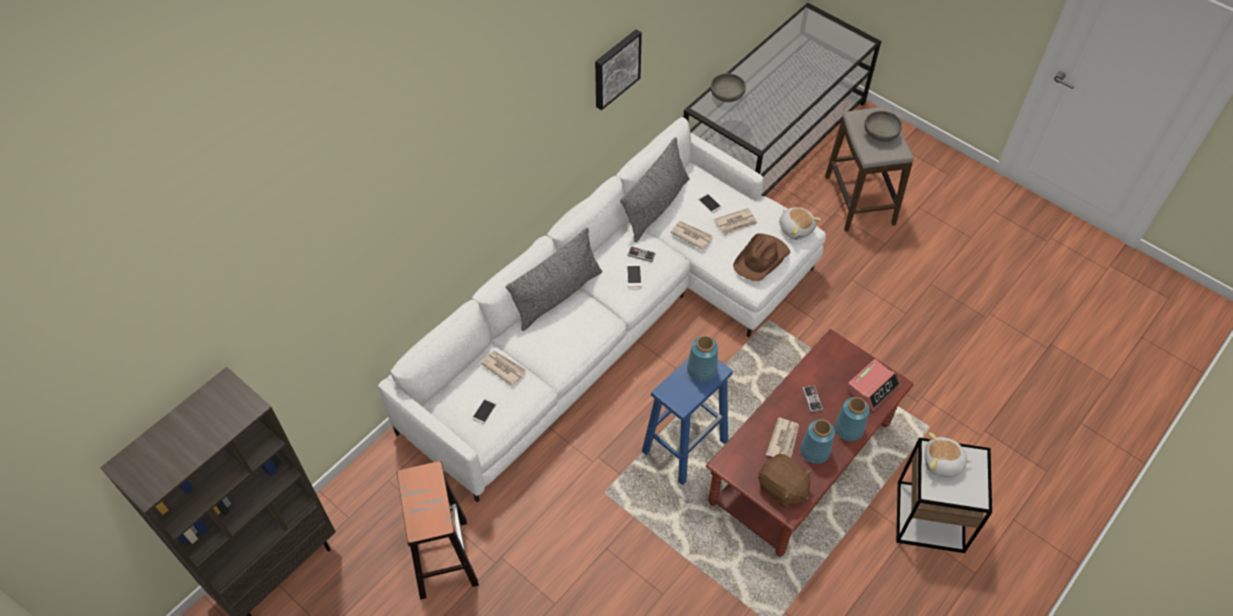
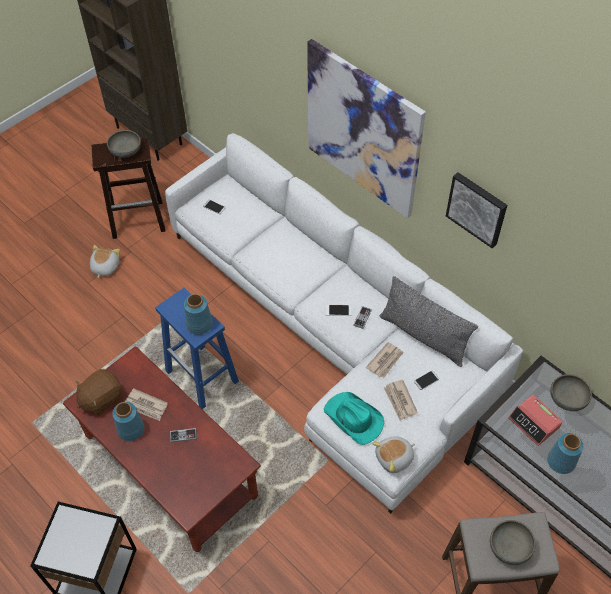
camera: 95 degrees right, 0 degrees up
newspaper [481,351,526,386] -> none
grey pillow [506,228,602,331] -> none
brown hat [733,233,790,282] -> turquoise hat [324,392,384,445]
blue vase [834,397,870,441] -> blue vase moved to [547,433,583,474]
alarm clock [846,359,900,411] -> alarm clock moved to [508,395,563,446]
plush toy [925,432,972,477] -> plush toy moved to [90,245,120,278]
none -> grey bowl [107,130,141,158]
none -> picture [307,39,426,218]

